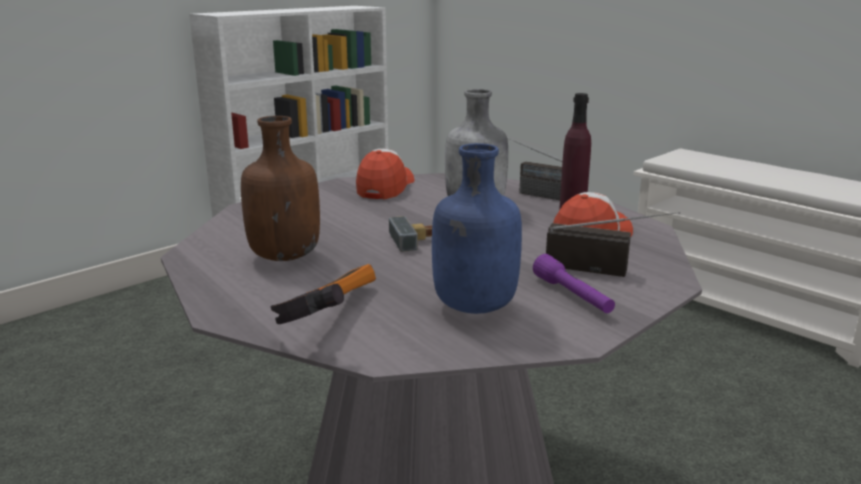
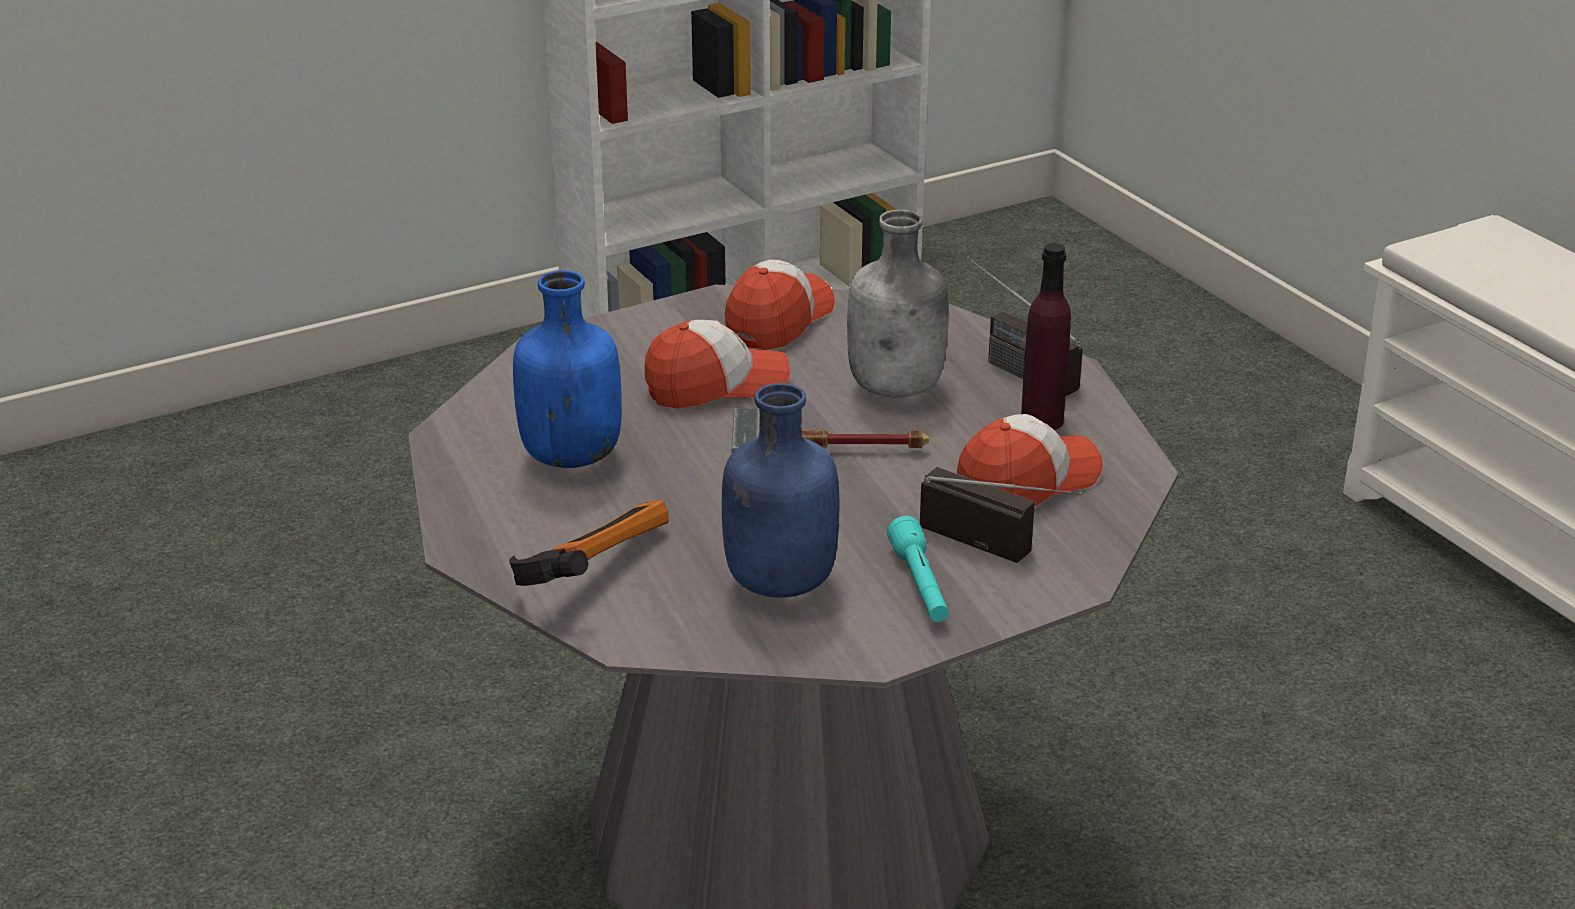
camera: 15 degrees right, 10 degrees up
brown bottle [241,116,320,261] -> blue bottle [513,270,622,468]
purple flashlight [533,254,615,313] -> turquoise flashlight [887,516,949,622]
none -> cap [644,320,790,409]

